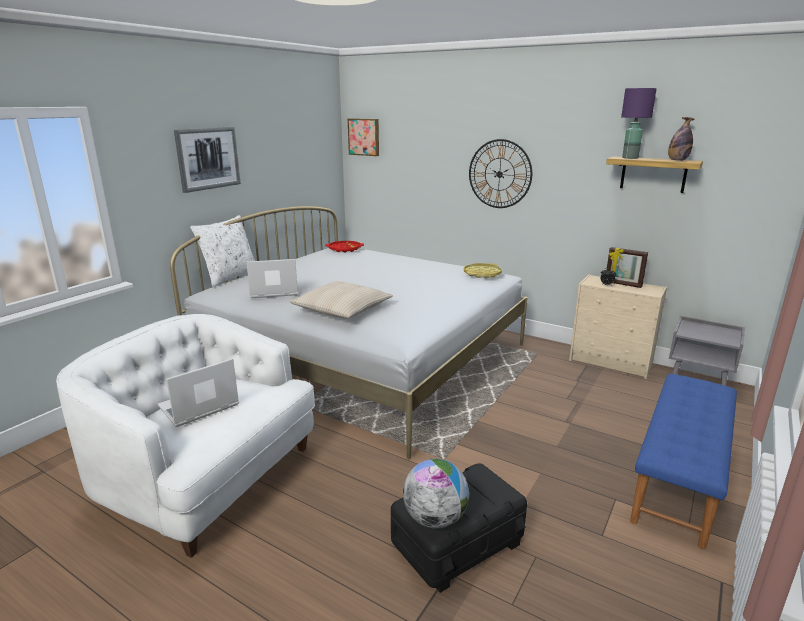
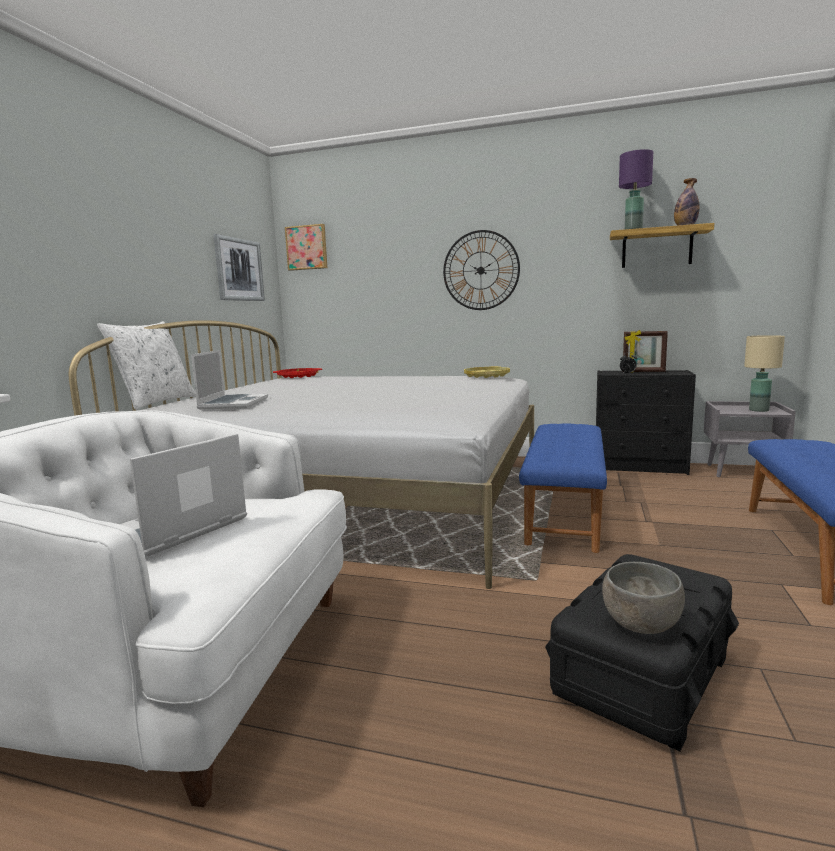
camera: 15 degrees left, 10 degrees down
picture [174,127,241,193] -> picture moved to [213,234,265,301]
laptop [246,259,298,298] -> laptop turned 120 degrees clockwise [191,350,268,410]
beige pillow [289,281,393,319] -> none
globe [403,459,469,529] -> grey bowl [602,562,685,634]
beige dresser [569,274,667,379] -> black dresser [596,370,696,475]
none -> blue bench [519,424,607,553]
none -> beige table lamp [744,335,785,412]

